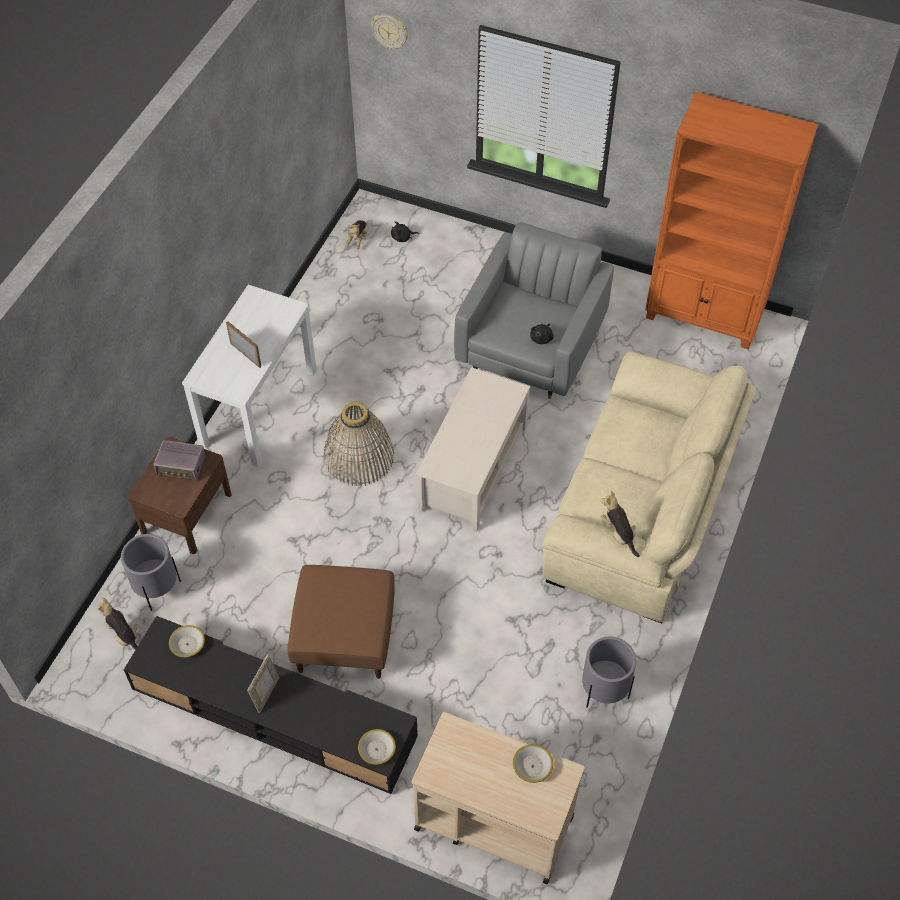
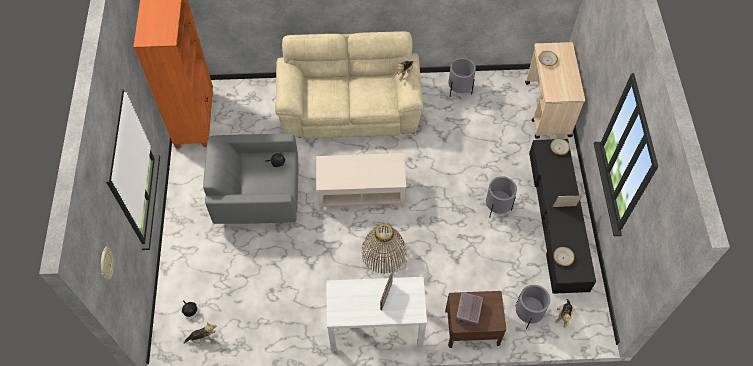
camera: 115 degrees left, 5 degrees up
radio [153,440,205,481] -> radio turned 150 degrees counterclockwise [456,292,483,327]
brown ottoman [288,565,395,679] -> grey planter [486,176,517,218]

